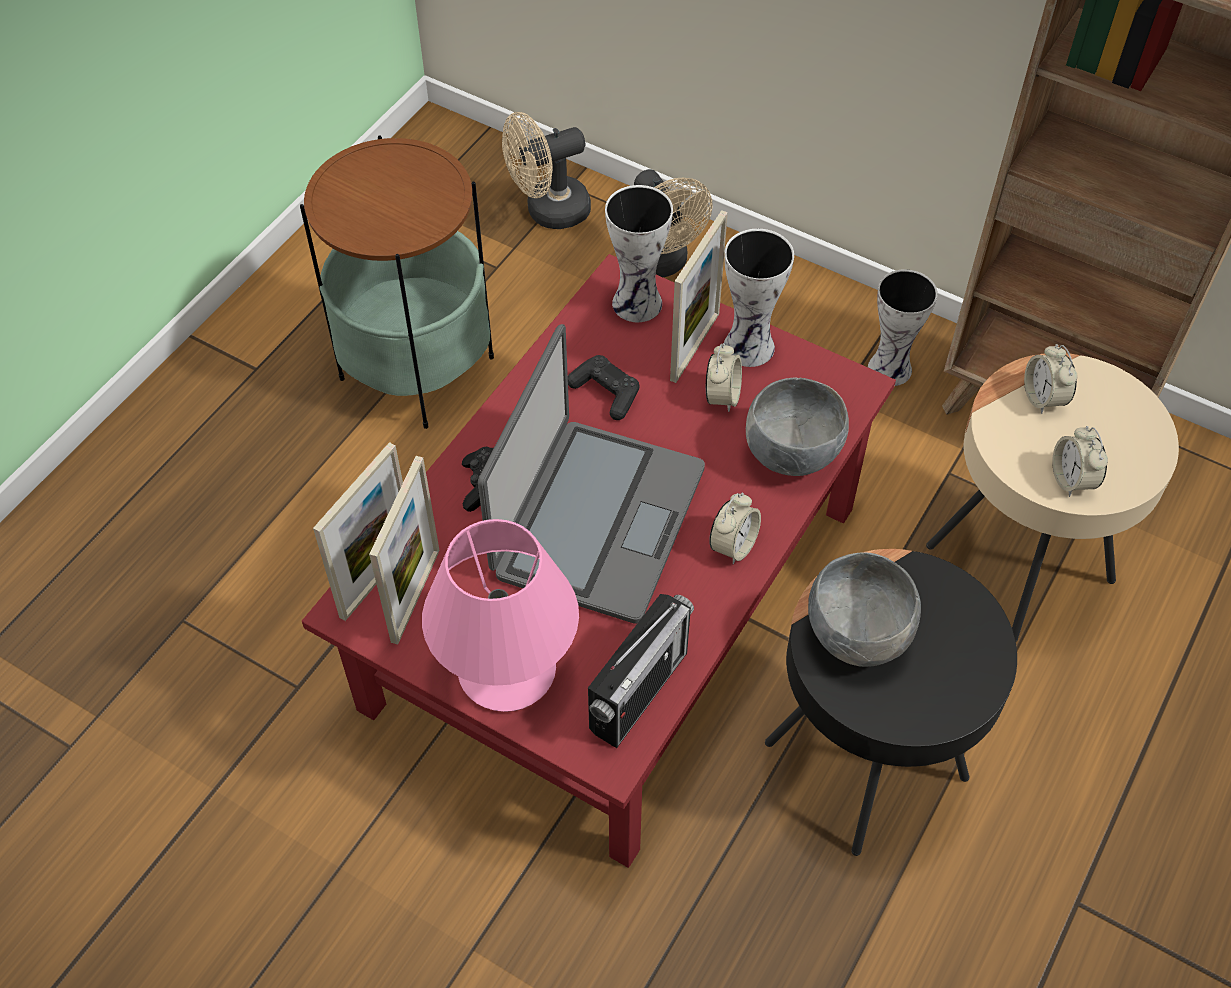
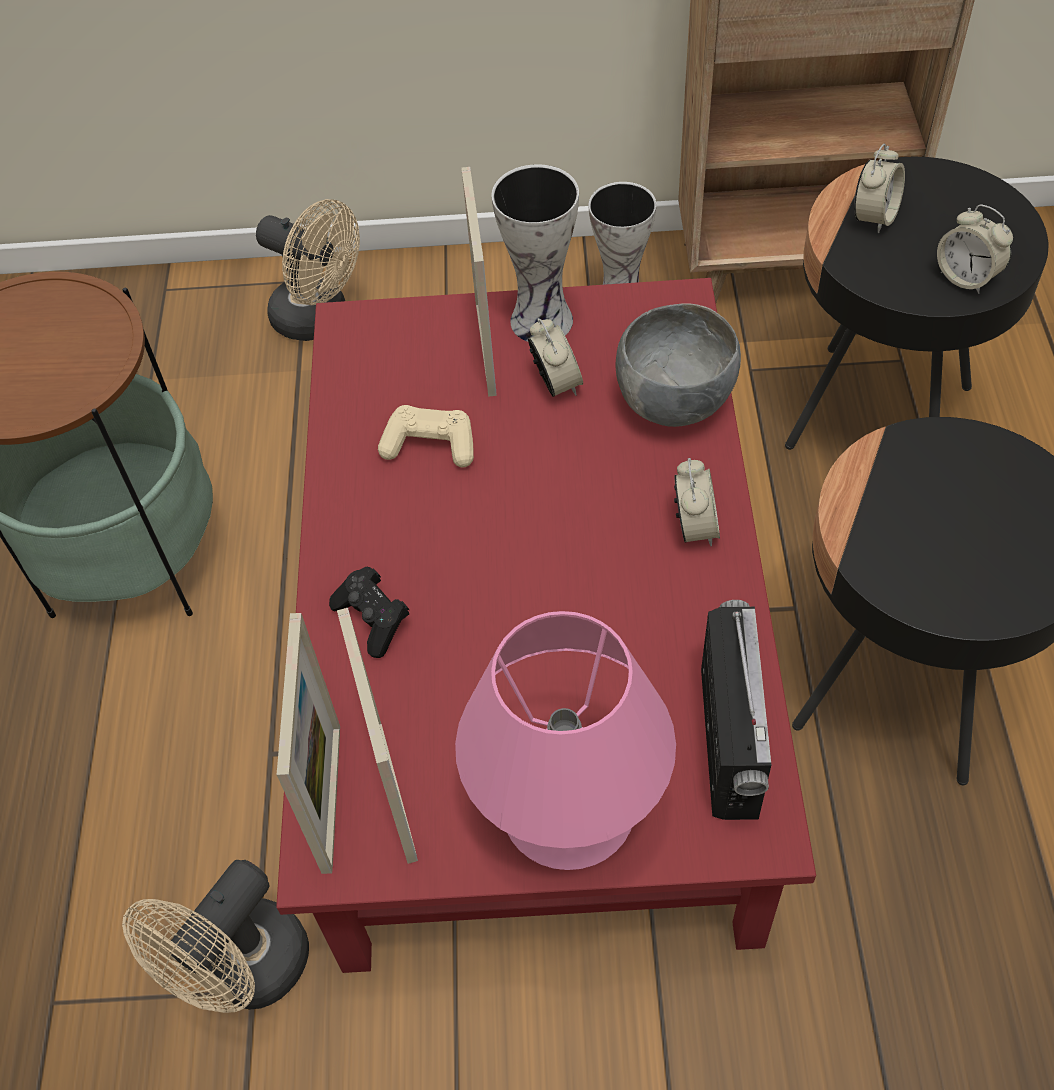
camera: 30 degrees left, 0 degrees up
laptop [478,324,705,624] -> none
beige fan [502,112,591,229] -> beige fan moved to [122,860,309,1013]
black game controller [568,355,639,420] -> beige game controller [378,405,474,468]
vase [605,185,673,322] -> none
grey bowl [808,552,921,667] -> none
beige side table [926,353,1179,642] -> black side table [785,157,1048,450]
alarm clock [1024,344,1077,414] -> alarm clock turned 105 degrees counterclockwise [854,143,905,233]

